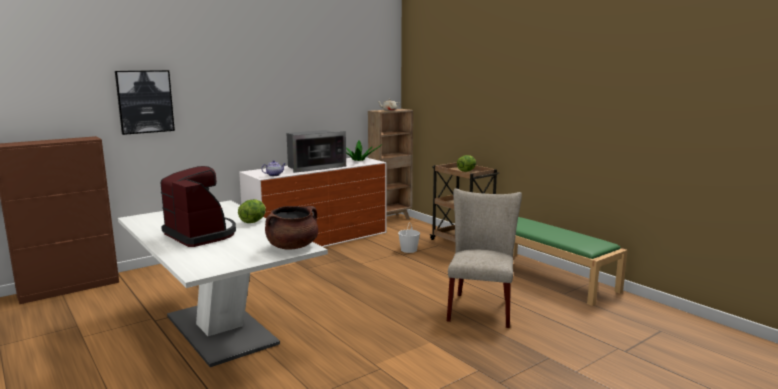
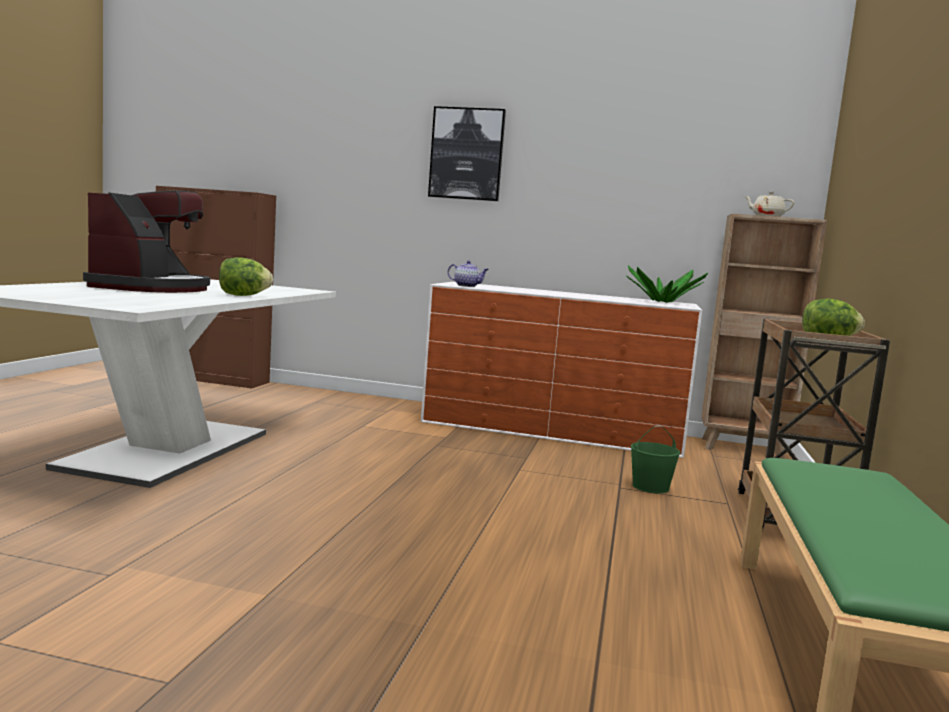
camera: 50 degrees right, 5 degrees down
picture [115,70,175,135] -> picture moved to [428,106,506,201]
brown cooking pot [265,206,318,250] -> none
microwave [287,130,346,173] -> none
white bucket [398,222,420,253] -> green bucket [631,425,680,493]
beige chair [447,188,522,328] -> none

